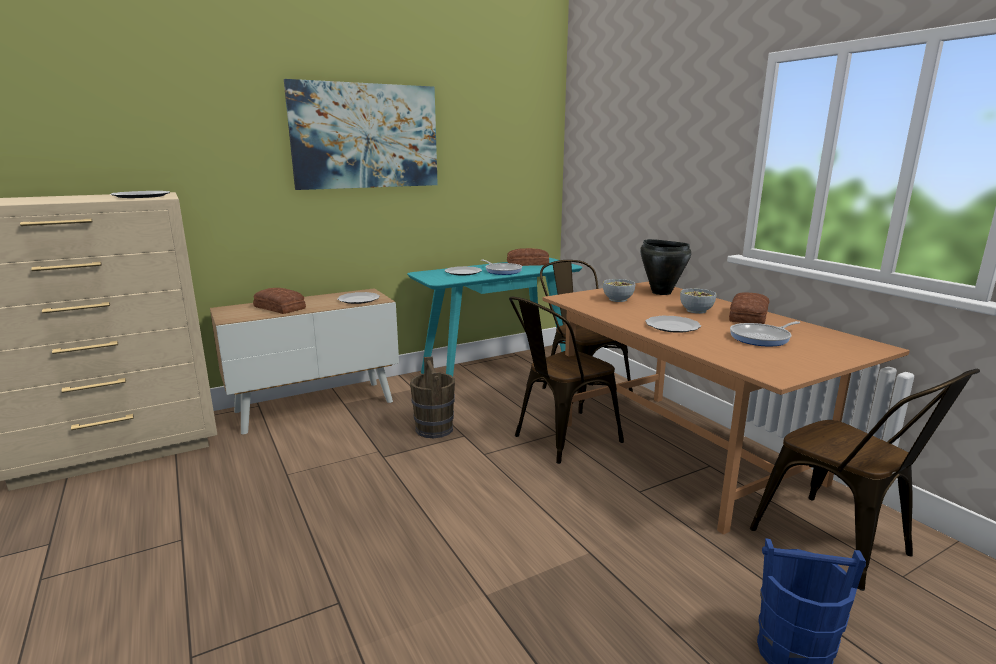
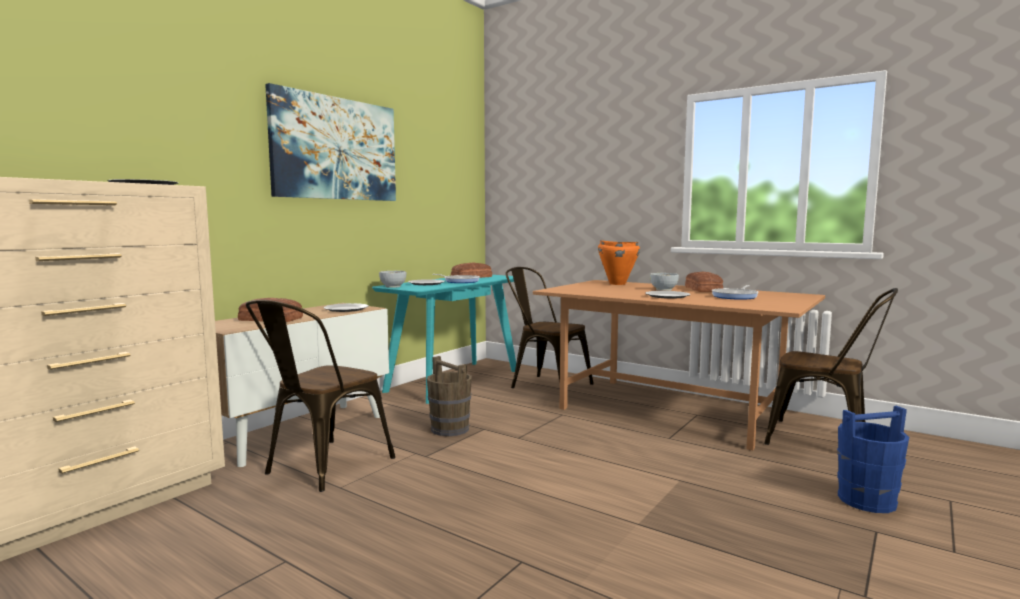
camera: 25 degrees left, 10 degrees down
brown chair [509,297,624,464] -> brown chair moved to [246,300,395,492]
bowl [603,279,636,302] -> bowl moved to [379,271,406,288]
black cooking pot [640,239,691,295] -> orange cooking pot [598,240,640,285]

